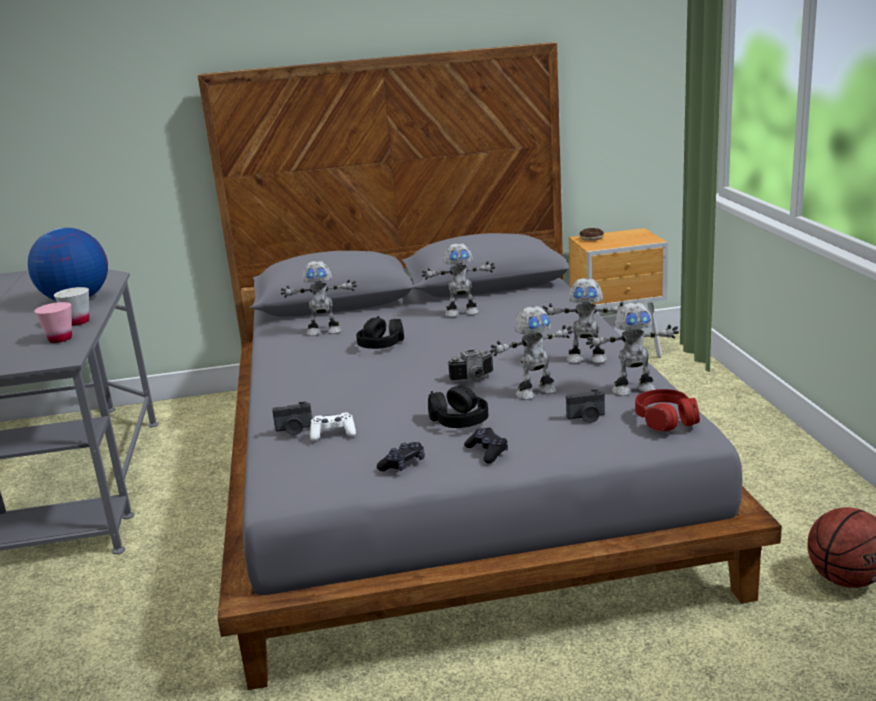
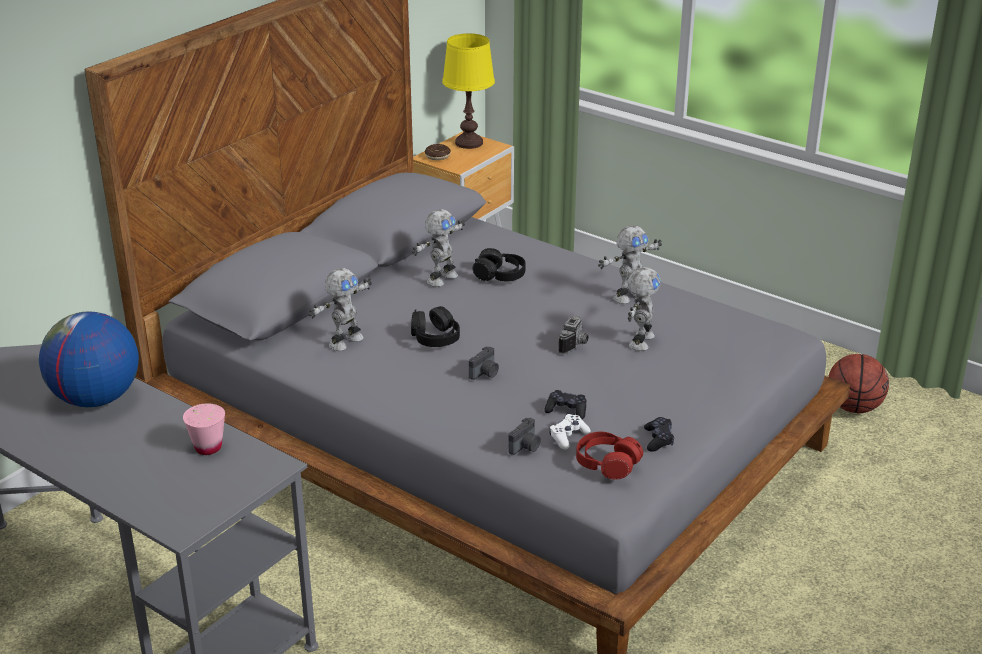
camera: 45 degrees left, 10 degrees up
white cup [54,287,89,326] -> none
black headphones [428,385,488,428] -> black headphones moved to [473,248,526,281]
black game controller [464,428,508,463] -> black game controller moved to [544,390,587,419]
camera [566,389,605,423] -> camera moved to [469,346,499,380]
toy robot [586,302,679,396] -> none
red headphones [635,389,700,431] -> red headphones moved to [576,432,643,480]
none -> yellow table lamp [442,33,495,149]

